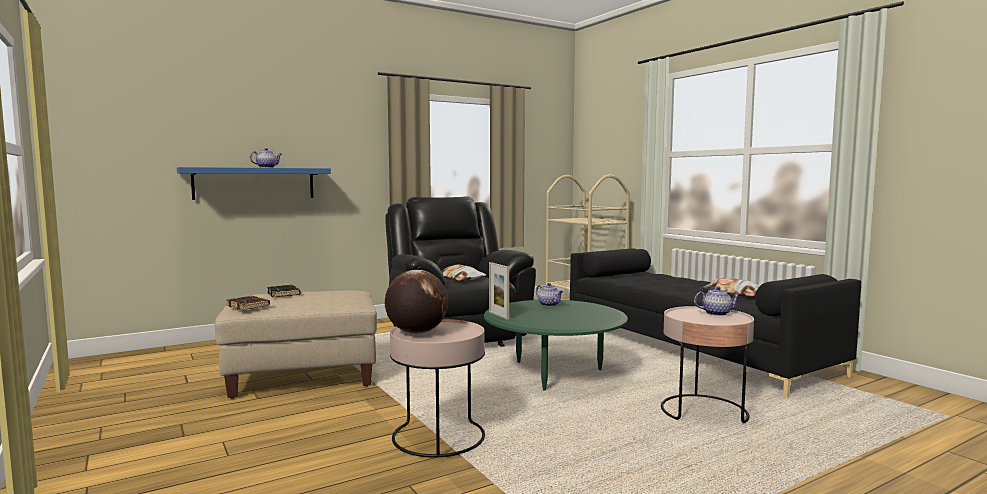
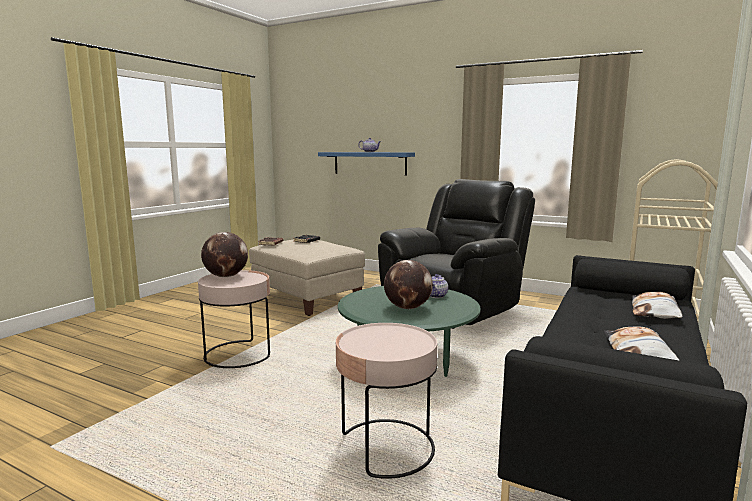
camera: 60 degrees right, 5 degrees up
pillow [442,265,486,281] -> pillow moved to [632,292,683,319]
picture frame [489,262,509,320] -> none
teapot [694,286,740,316] -> none
none -> globe [384,260,433,309]

